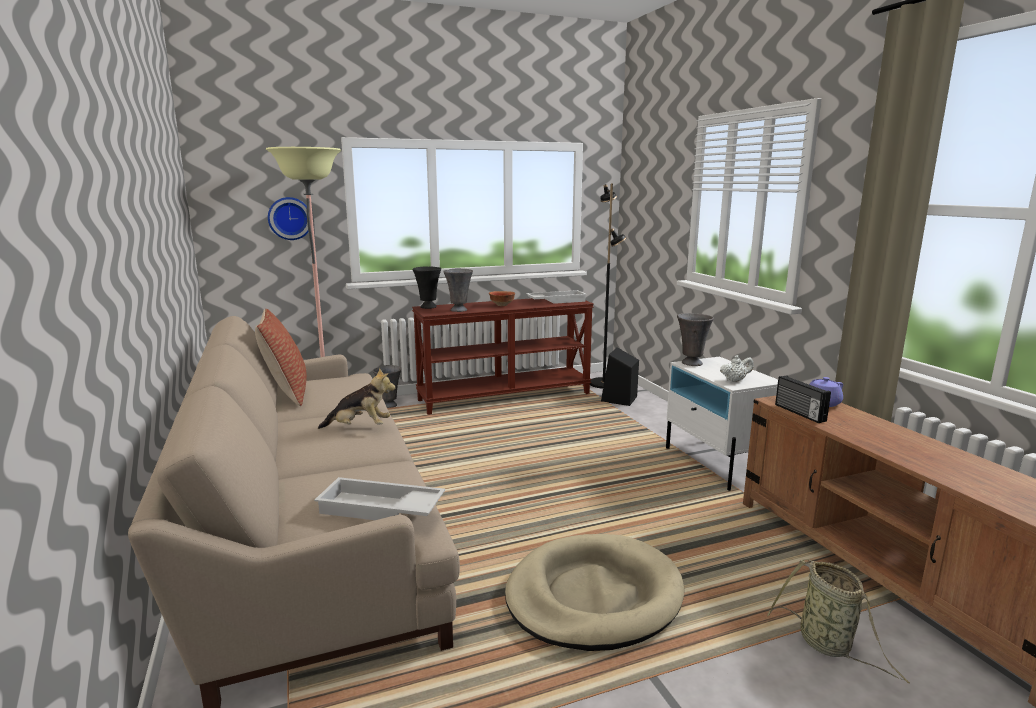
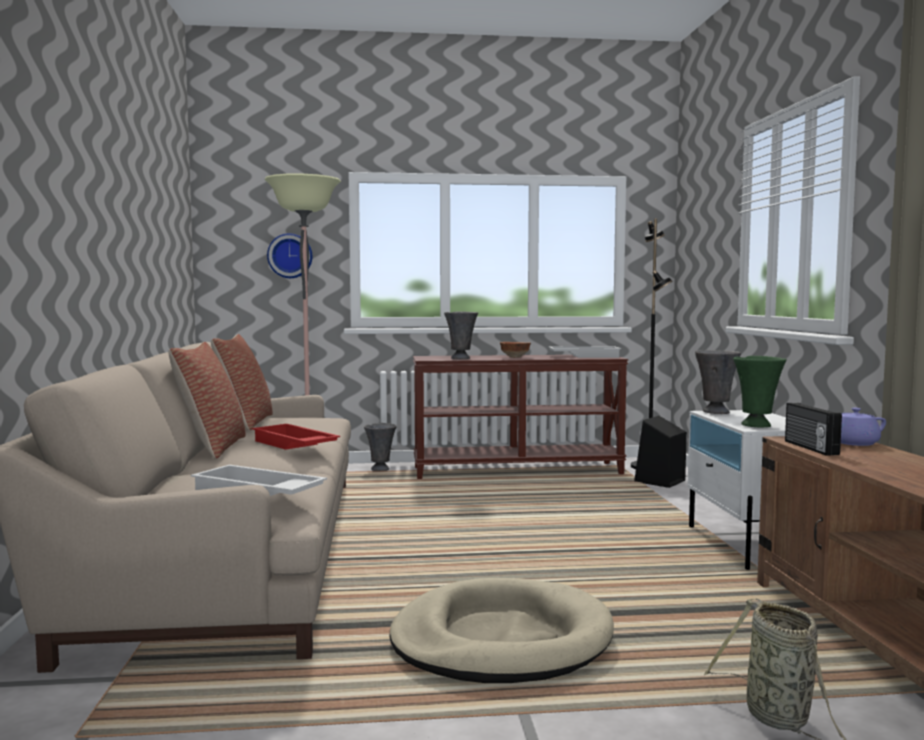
camera: 15 degrees right, 10 degrees down
plush toy [318,368,396,429] -> red tray [252,424,340,450]
black vase [413,266,441,309] -> none
white teapot [720,355,754,382] -> green vase [733,356,787,427]
none -> pillow [168,342,246,459]

